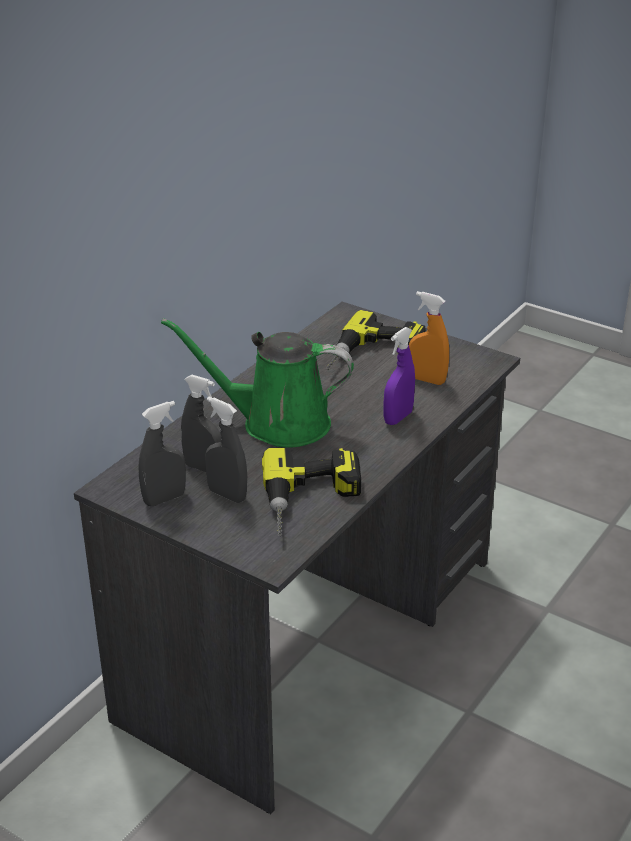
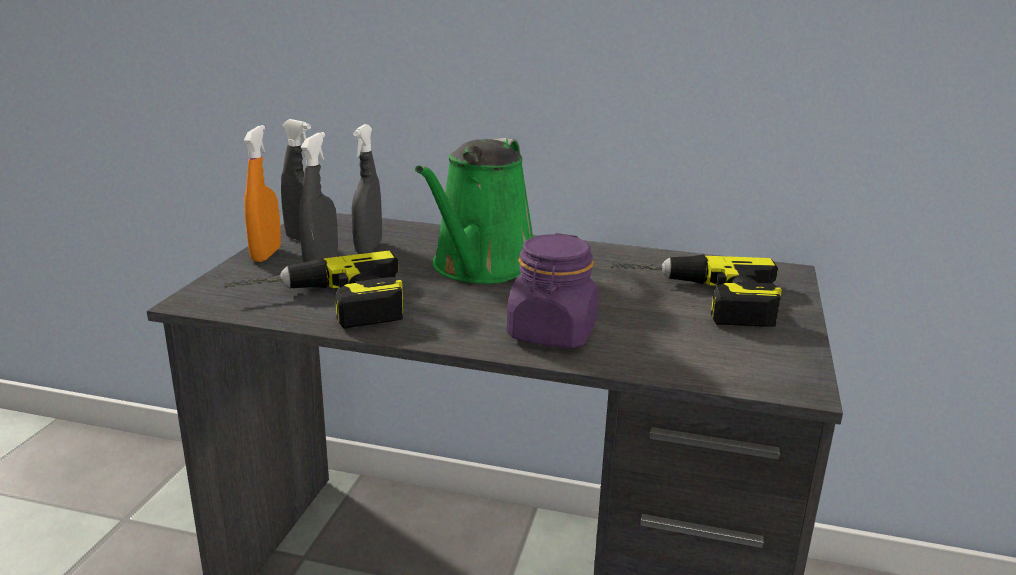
camera: 70 degrees right, 10 degrees down
green watering can [161,318,354,448] -> green watering can turned 150 degrees counterclockwise [415,138,533,284]
purple spray bottle [384,327,415,425] -> purple jar [507,233,599,348]
orange spray bottle [409,291,449,385] -> orange spray bottle moved to [244,125,281,262]

